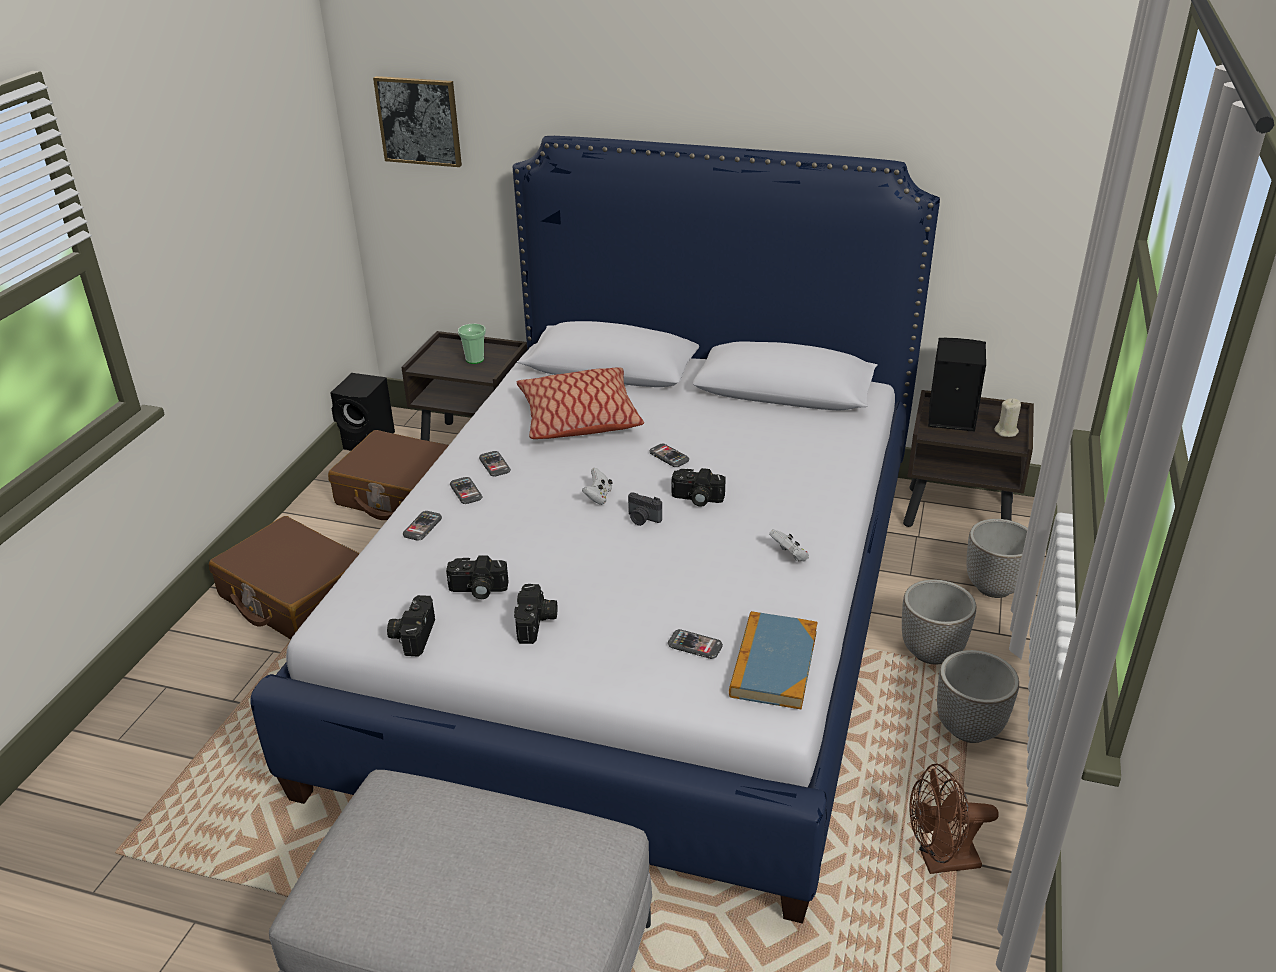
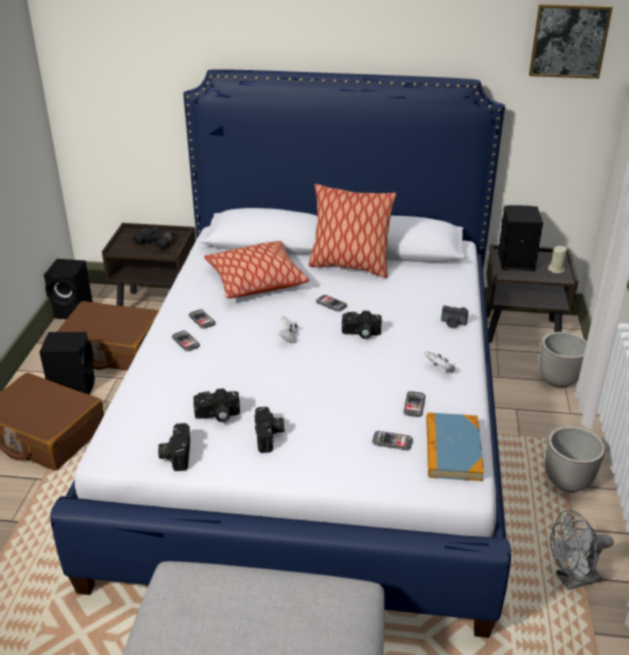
camera: 10 degrees left, 0 degrees up
picture [373,76,462,167] -> picture moved to [529,4,613,79]
phone [403,511,442,541] -> phone moved to [403,391,425,417]
cup [458,324,486,364] -> black binoculars [133,226,173,250]
camera [628,492,662,526] -> camera moved to [441,305,468,328]
planter [902,580,976,664] -> none
brown fan [909,763,998,874] -> grey fan [550,510,614,590]
none -> black speaker [40,332,95,395]
none -> pillow [309,184,397,278]

